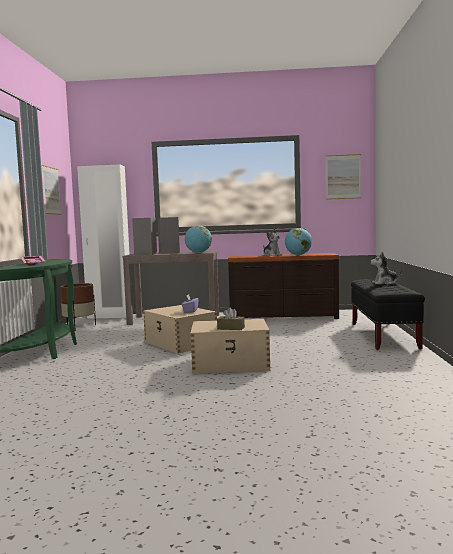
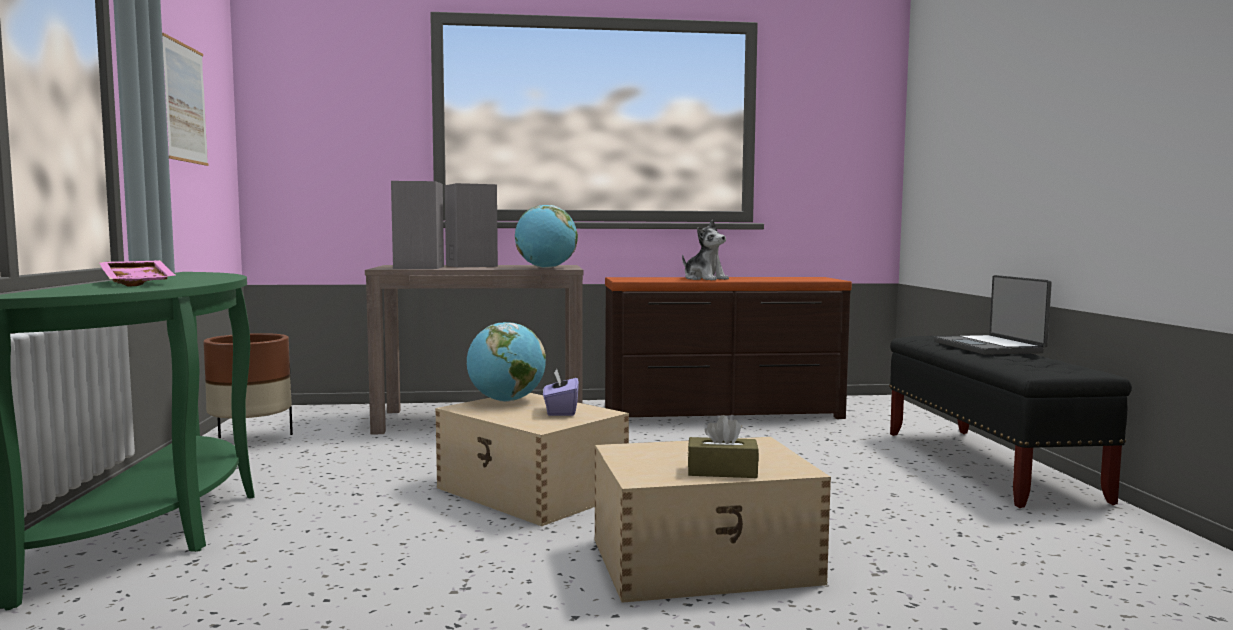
camera: 10 degrees left, 0 degrees up
white wardrobe [77,164,129,319] -> none
globe [285,228,312,255] -> globe moved to [467,322,546,402]
picture [326,154,361,200] -> none
plush toy [370,251,402,285] -> laptop [934,275,1052,355]

